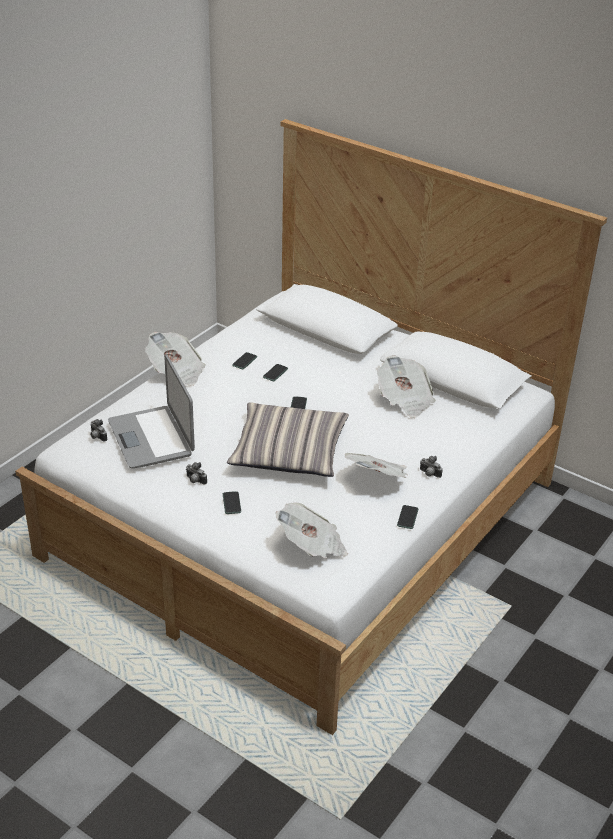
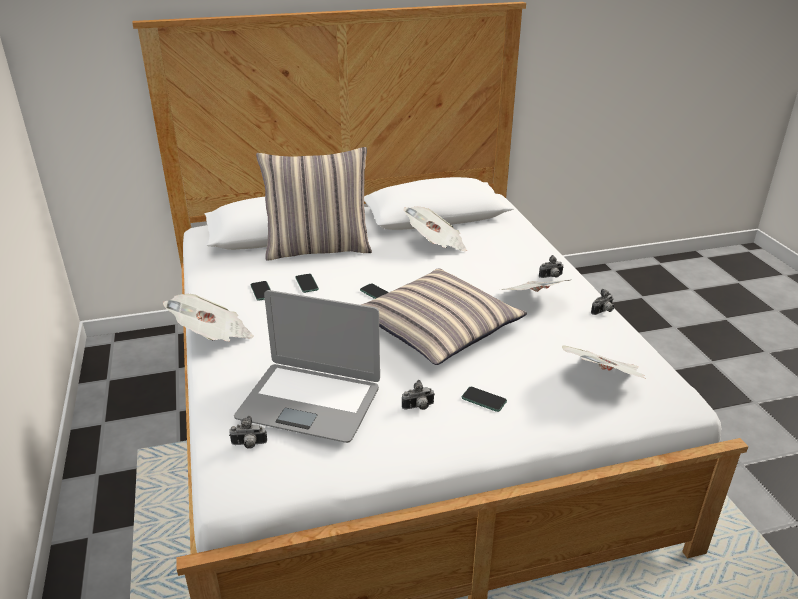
camera: 50 degrees left, 5 degrees down
phone [397,505,418,529] -> camera [591,289,614,315]
none -> pillow [256,147,372,261]

